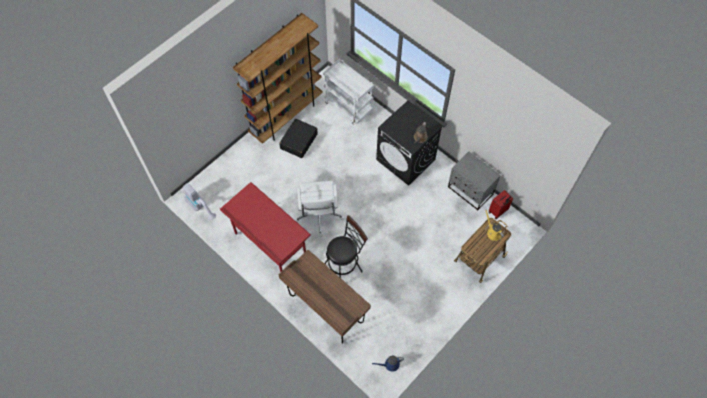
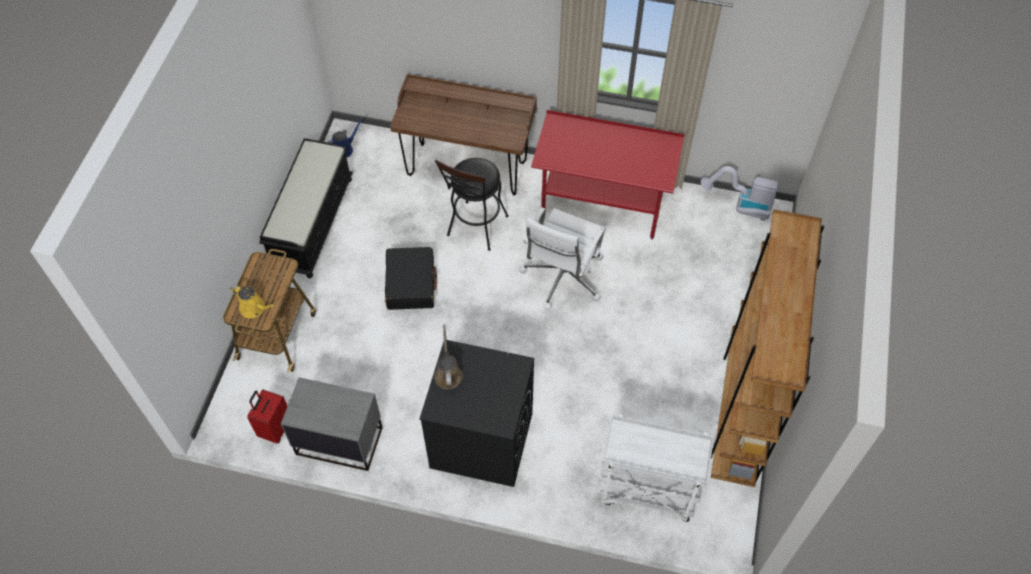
camera: 150 degrees right, 5 degrees down
black suitcase [280,119,318,158] -> black suitcase moved to [385,247,437,310]
white office chair [295,181,345,237] -> white office chair turned 120 degrees counterclockwise [519,207,606,310]
none -> black bench [259,138,353,278]

